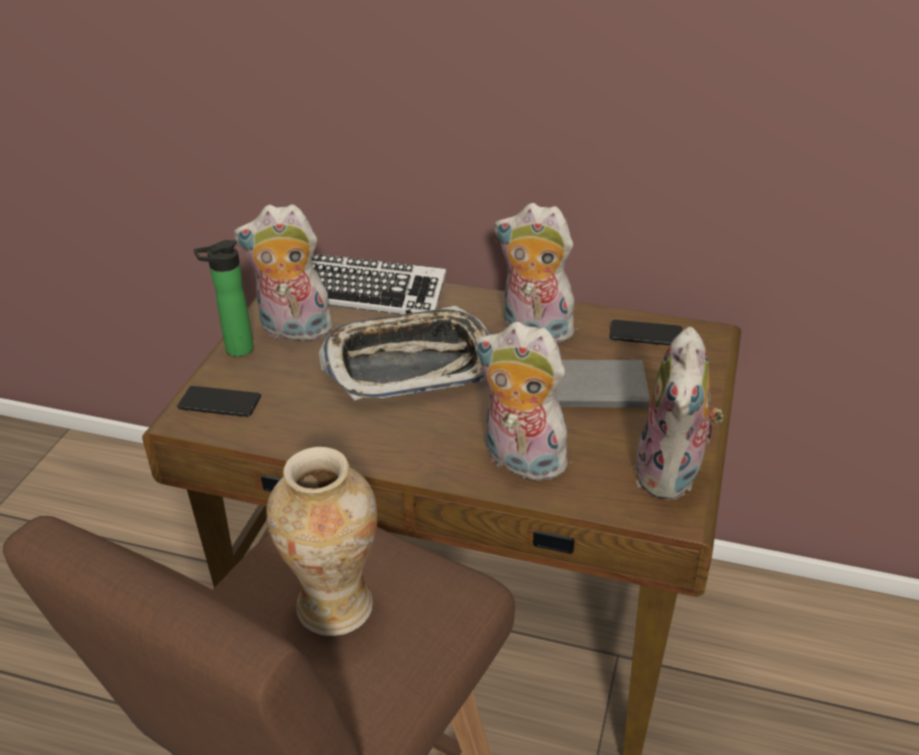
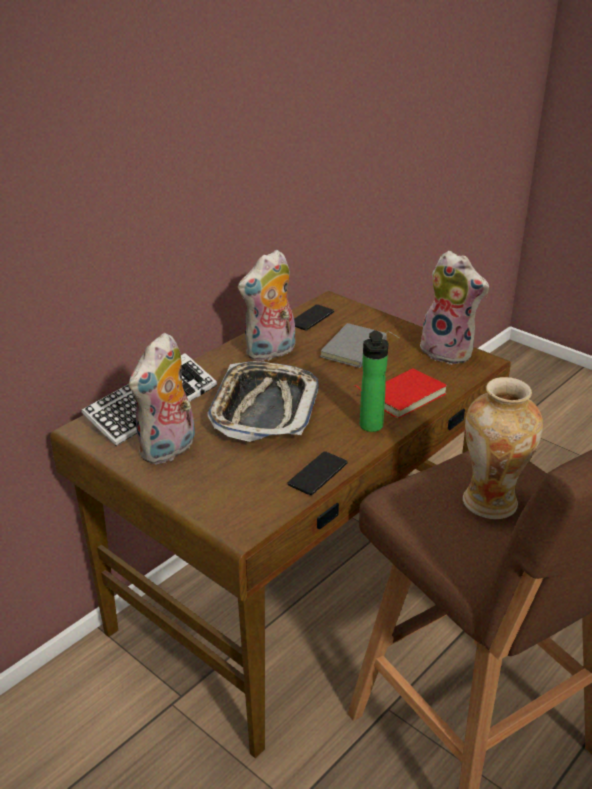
camera: 65 degrees left, 5 degrees down
phone [177,386,261,417] -> phone moved to [288,451,348,495]
bottle [194,240,254,357] -> bottle moved to [360,330,389,432]
plush toy [475,322,577,483] -> red book [354,368,447,418]

